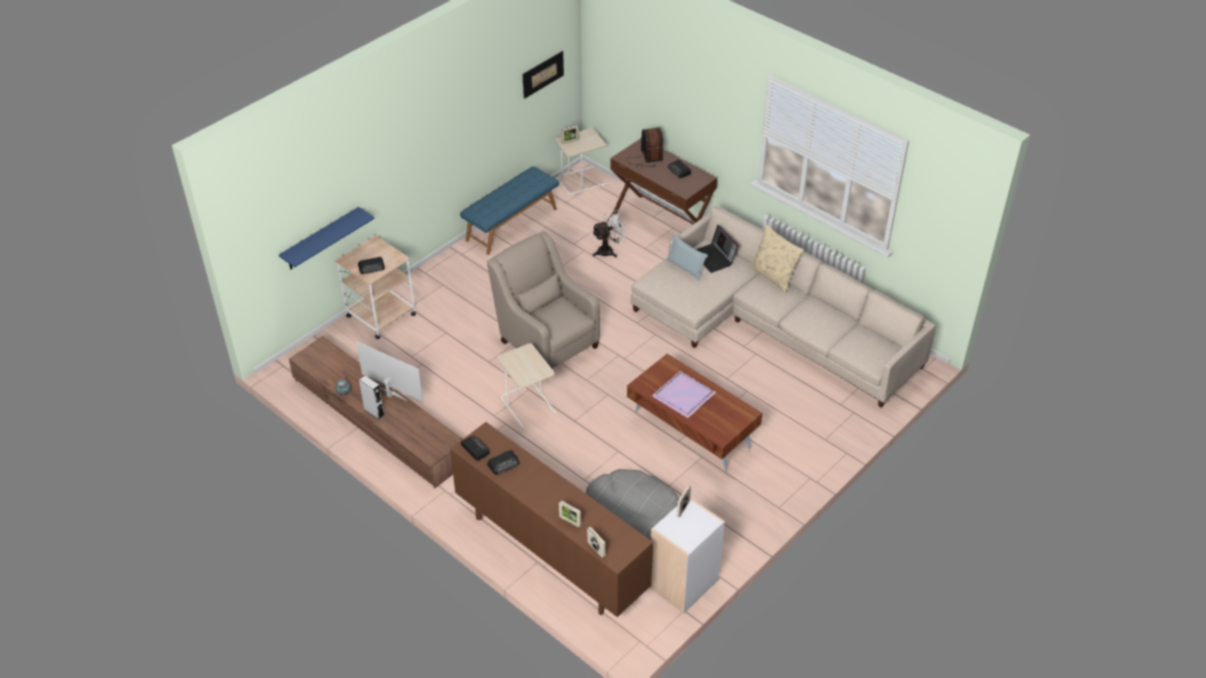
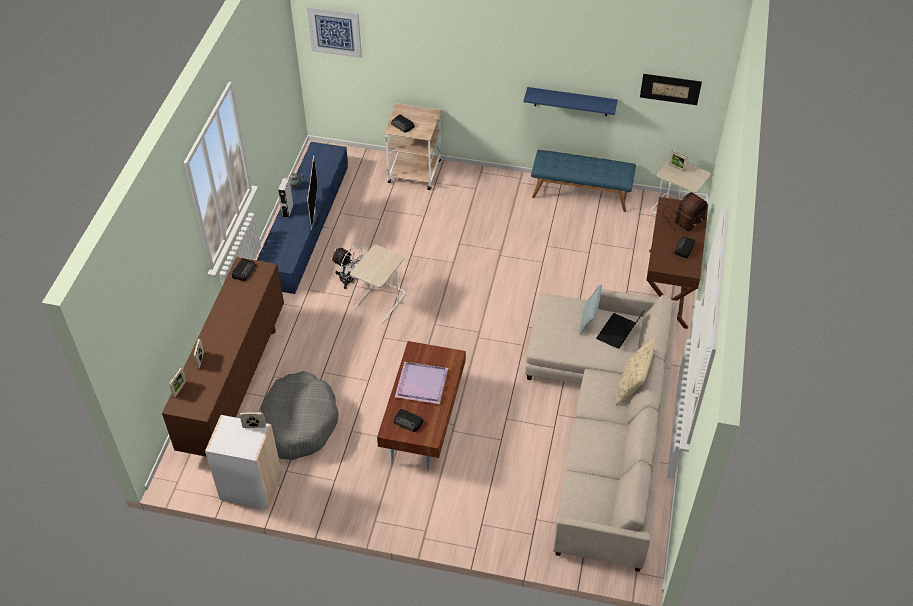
camera: 60 degrees right, 5 degrees up
blue shelf [279,207,375,269] -> blue shelf moved to [523,87,618,116]
brown tv stand [289,336,462,488] -> blue tv stand [257,142,348,294]
beige armchair [487,231,600,368] -> none
radio [487,450,519,475] -> radio moved to [394,409,423,432]
white fan [592,209,627,257] -> white fan moved to [332,245,366,289]
none -> picture [307,6,362,58]

